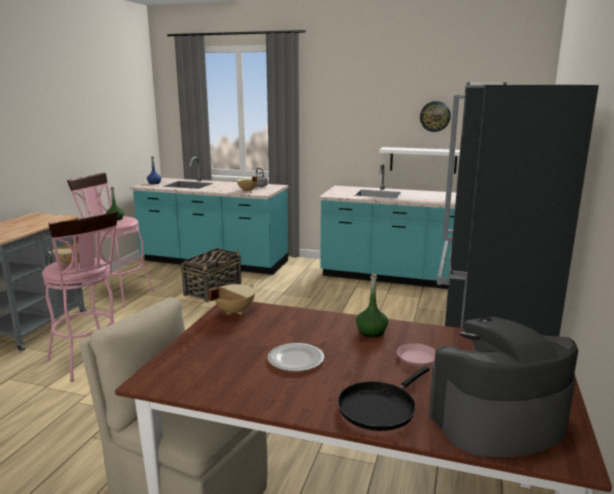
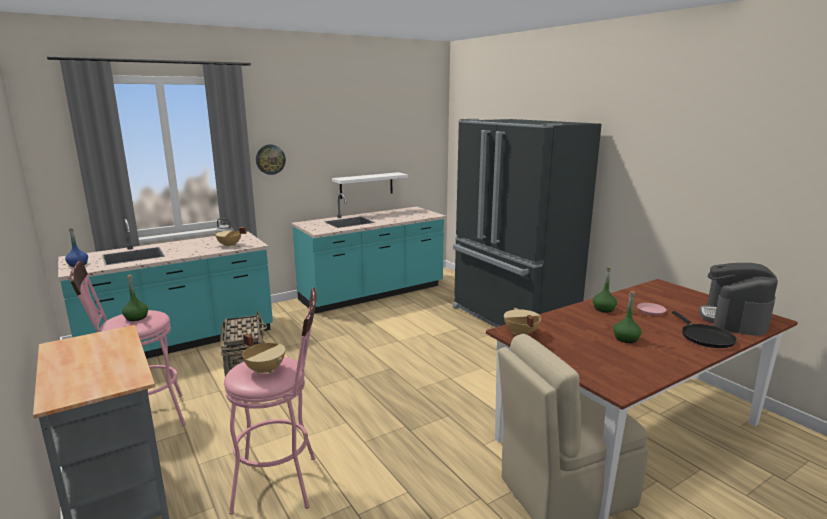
camera: 50 degrees left, 0 degrees up
plate [268,343,324,372] -> green bottle [613,291,642,343]
wall clock [420,101,451,132] -> wall clock moved to [256,145,286,175]

